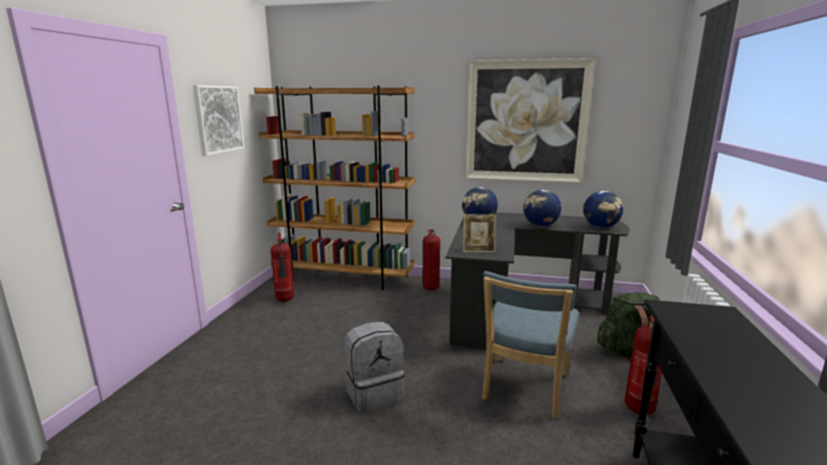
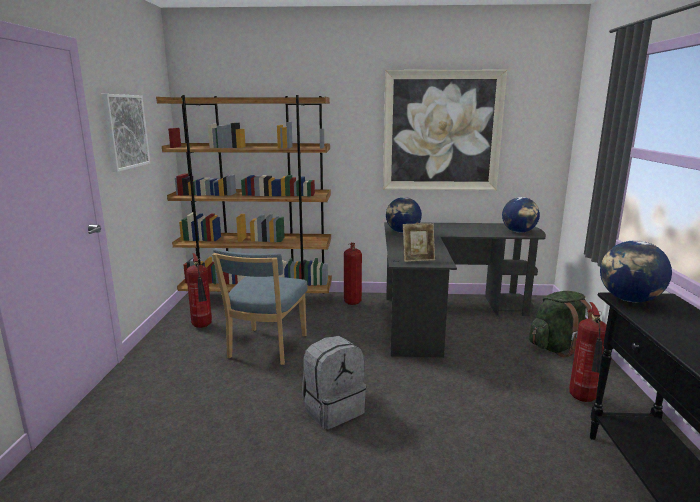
camera: 10 degrees left, 0 degrees up
blue chair [482,271,579,418] -> blue chair moved to [212,249,307,365]
globe [523,190,561,226] -> globe moved to [600,240,672,302]

